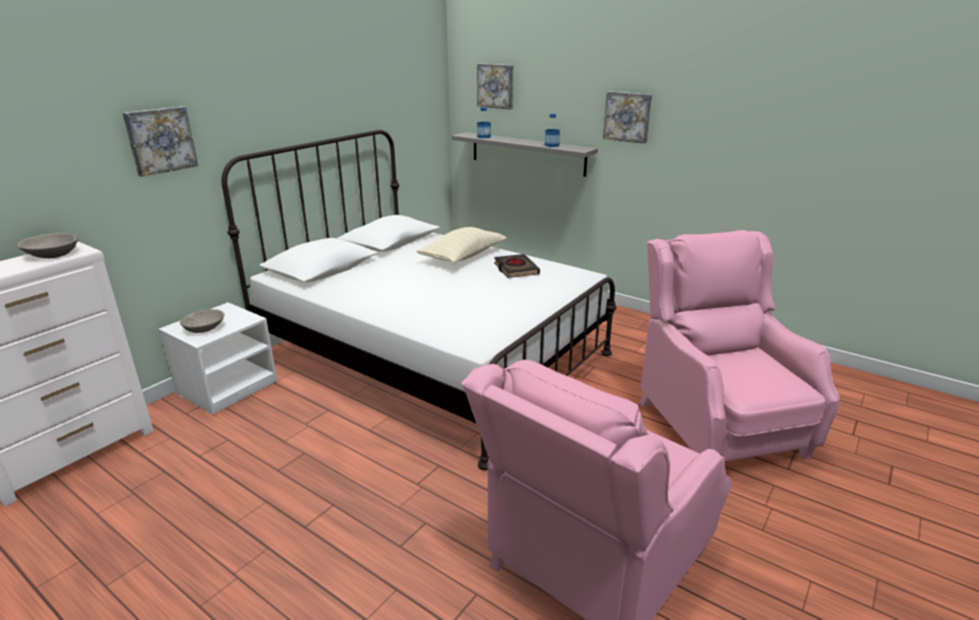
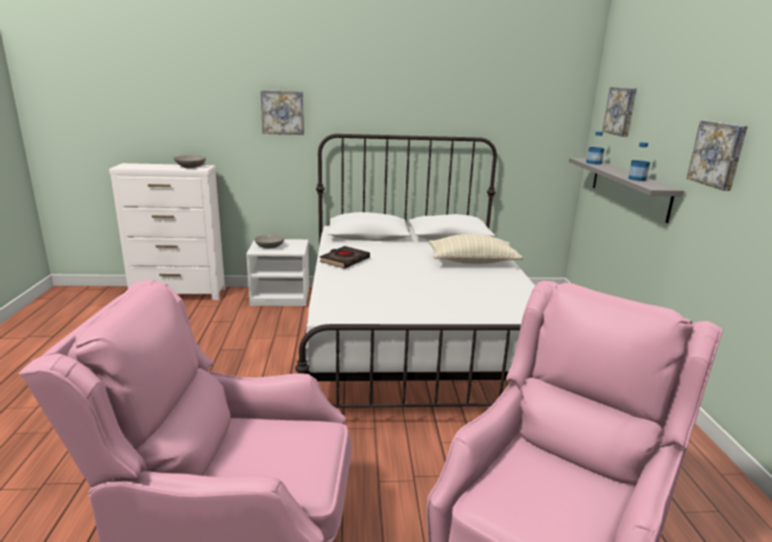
camera: 50 degrees right, 5 degrees down
black book [494,254,540,278] -> black book moved to [320,246,370,269]

